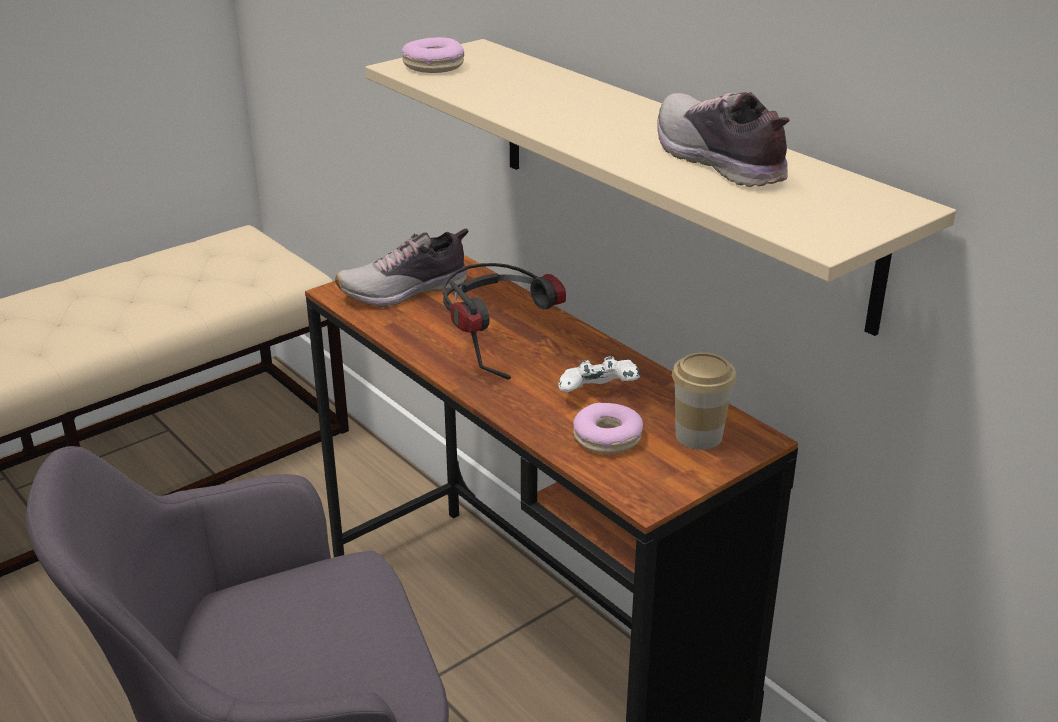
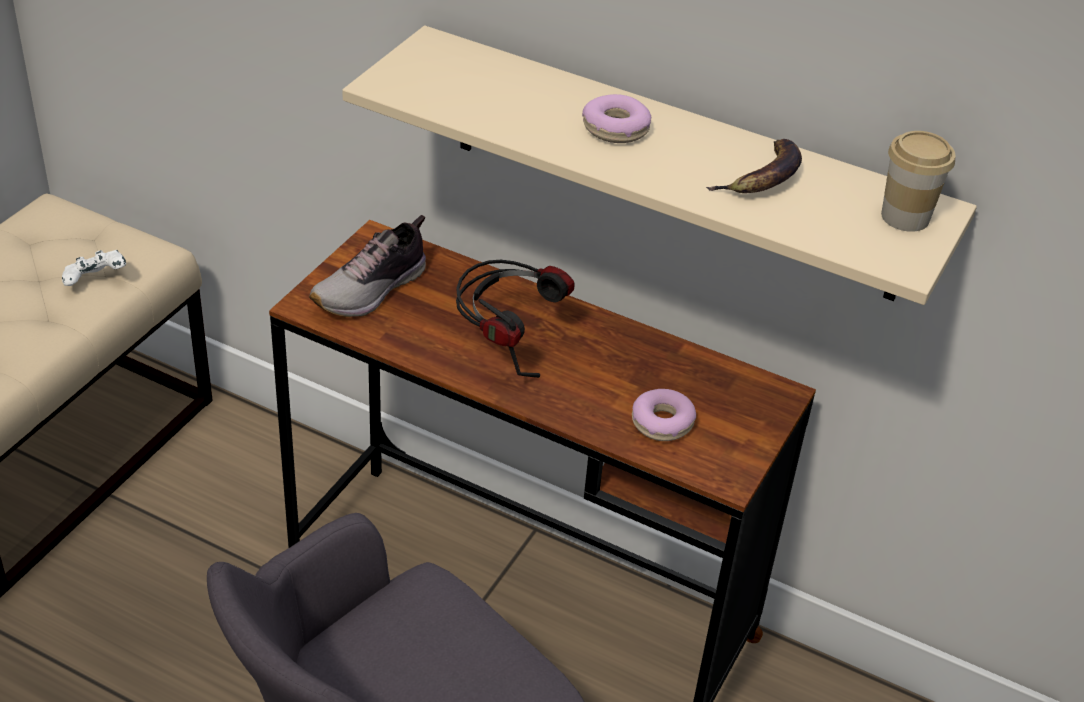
camera: 25 degrees left, 10 degrees up
donut [402,37,464,73] -> donut moved to [582,94,651,143]
white game controller [559,356,640,392] -> white game controller moved to [62,250,126,286]
shoe [658,92,790,187] -> banana [706,139,802,193]
cup [672,352,736,450] -> cup moved to [881,131,955,232]

